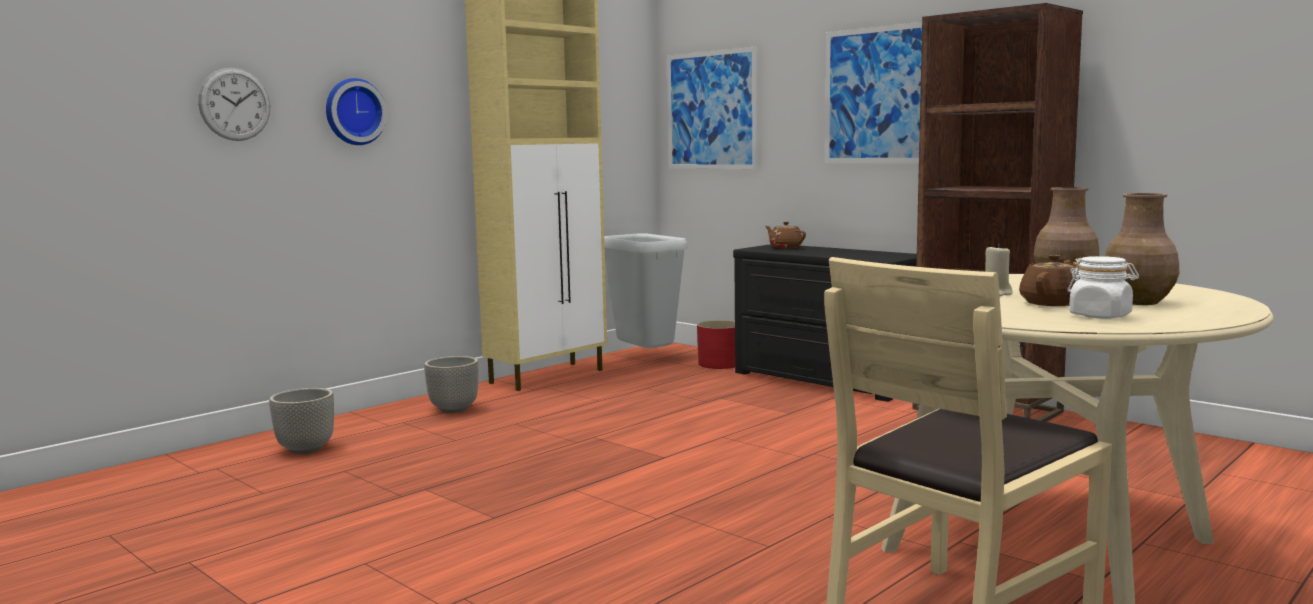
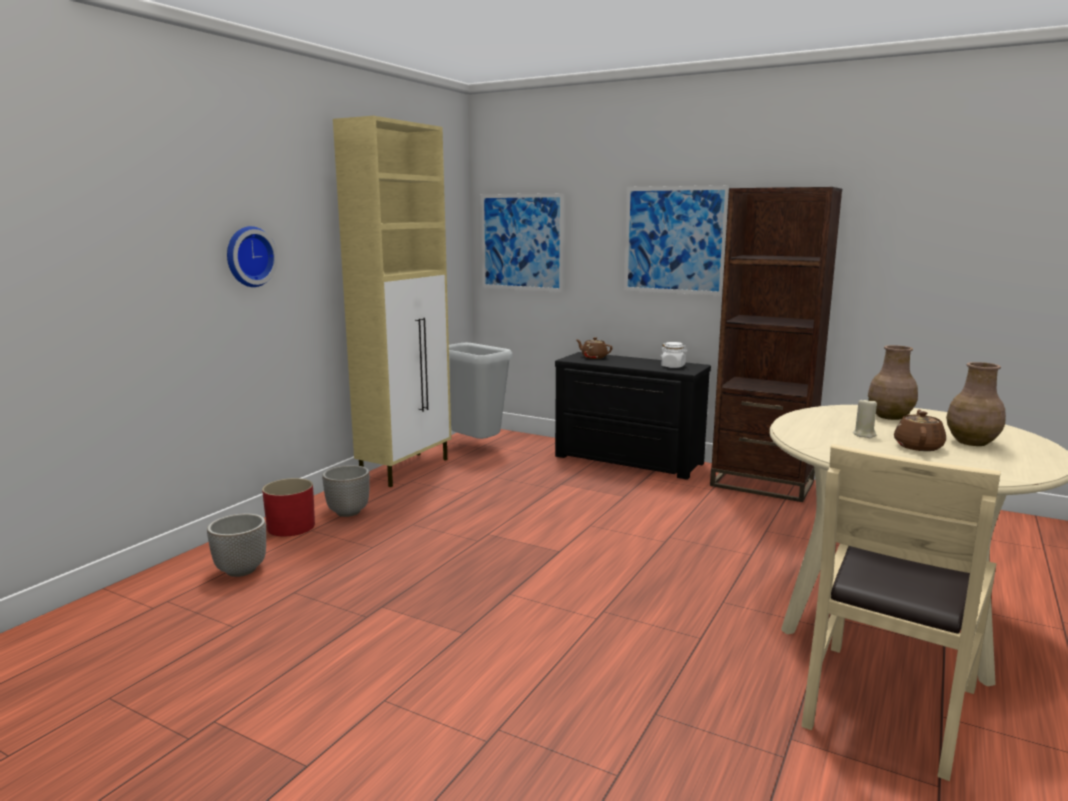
camera: 15 degrees left, 5 degrees up
wall clock [198,68,270,141] -> none
red planter [697,320,735,369] -> red planter moved to [262,478,315,536]
white jar [1067,256,1139,319] -> white jar moved to [660,342,688,368]

